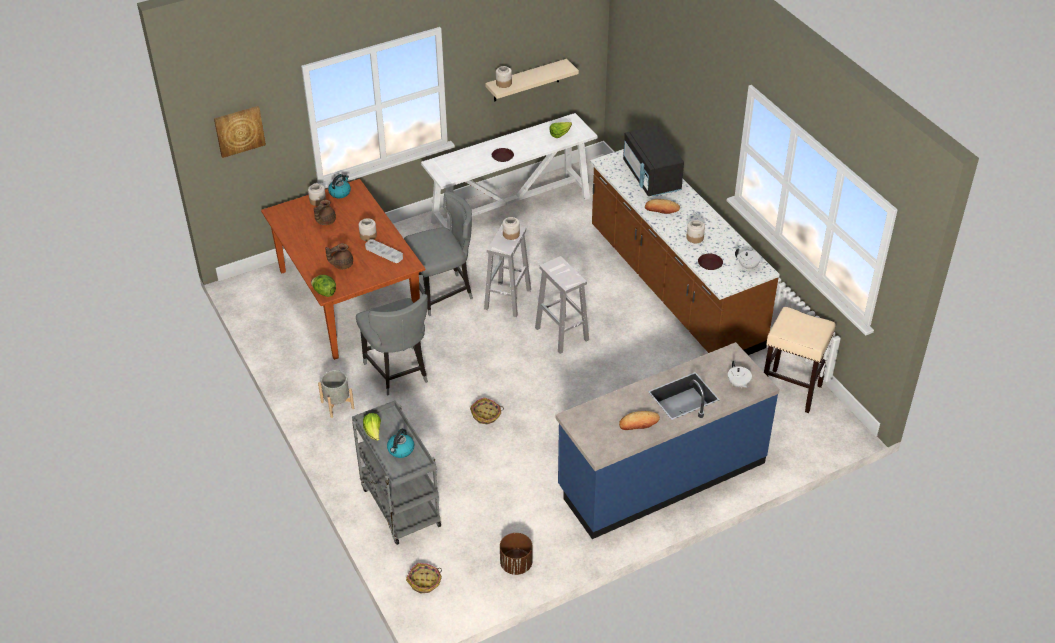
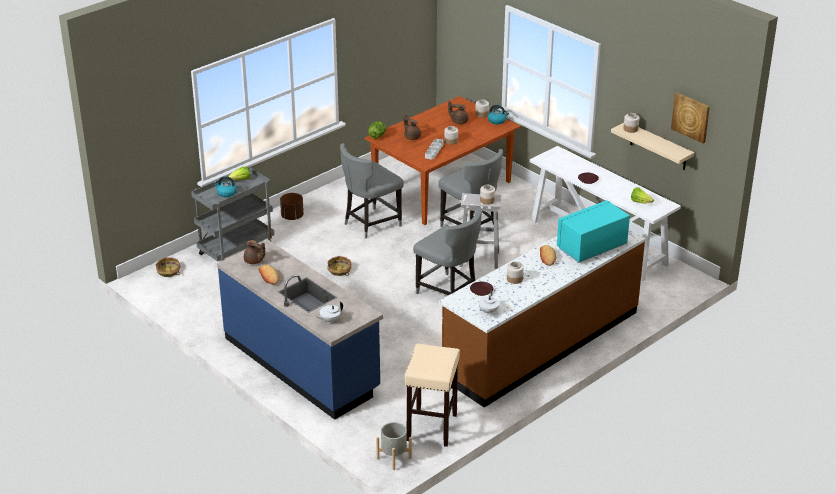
camera: 75 degrees right, 10 degrees down
picture [214,106,266,158] -> picture moved to [671,93,710,143]
grey planter [318,370,354,418] -> grey planter moved to [376,422,412,470]
brown planter [500,533,533,575] -> brown planter moved to [280,193,304,220]
white stool [535,256,589,354] -> grey chair [413,207,482,295]
black microwave [623,126,684,196] -> turquoise microwave [557,200,630,263]
none -> brown teapot [244,240,265,264]

